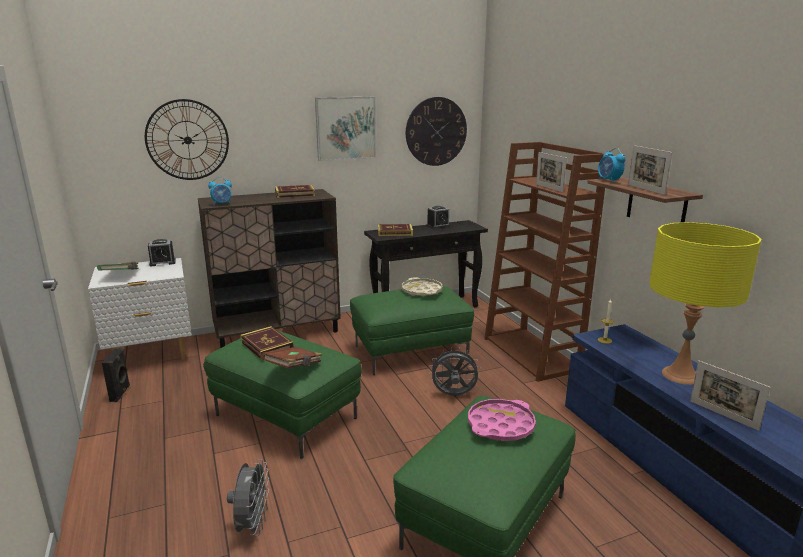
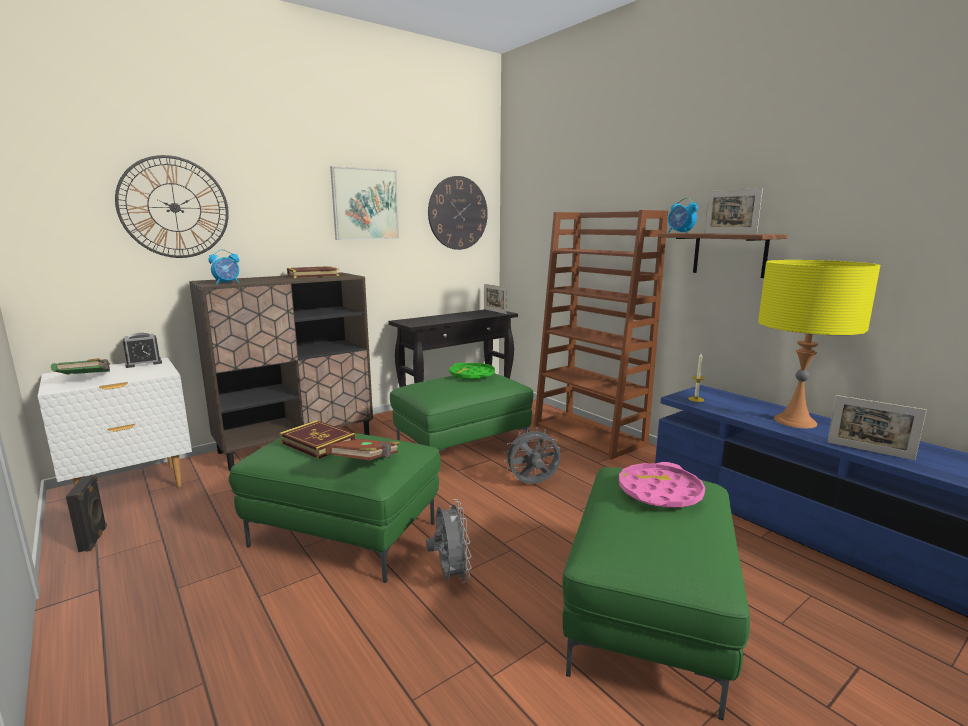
camera: 15 degrees left, 5 degrees down
grey fan [227,459,269,536] -> grey fan moved to [426,499,472,583]
book [378,224,413,236] -> none
beige tray [402,277,443,296] -> green tray [449,363,495,380]
alarm clock [427,206,450,229] -> none
picture frame [536,152,567,192] -> picture frame moved to [484,284,507,314]

